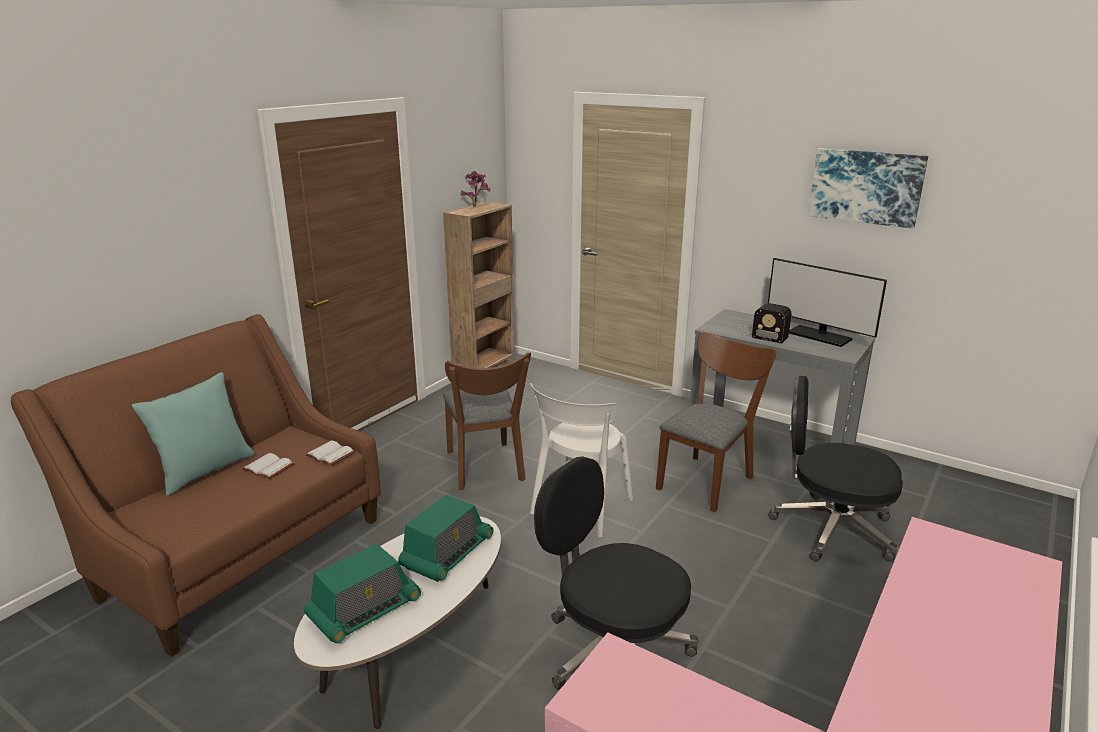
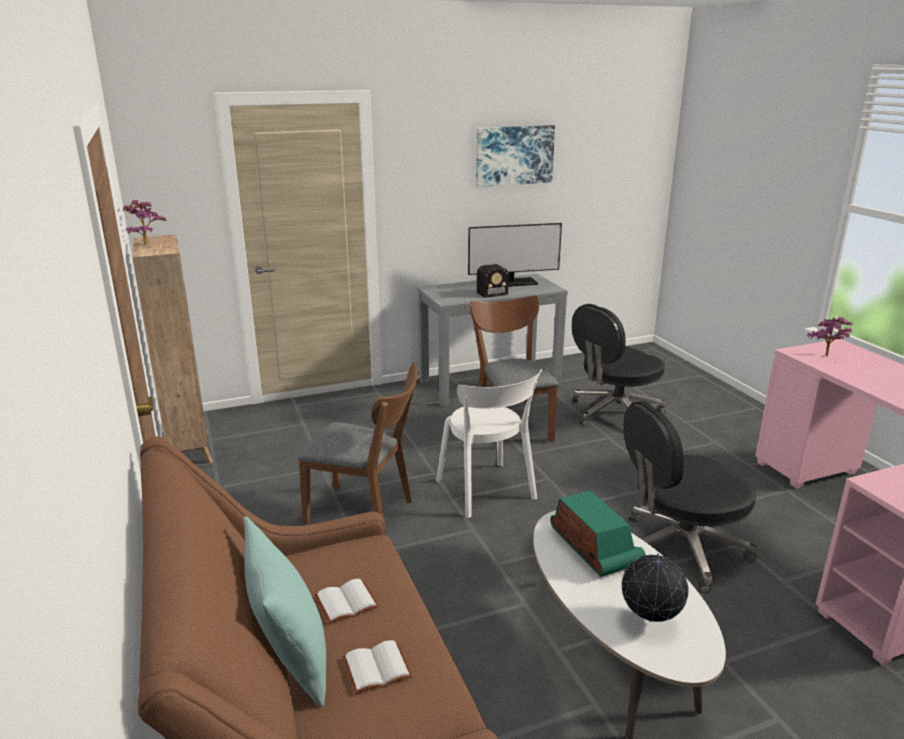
camera: 55 degrees left, 0 degrees up
radio [304,544,421,643] -> globe [621,553,689,622]
white book [305,441,355,466] -> white book moved to [342,640,413,694]
none -> potted plant [808,317,852,356]

